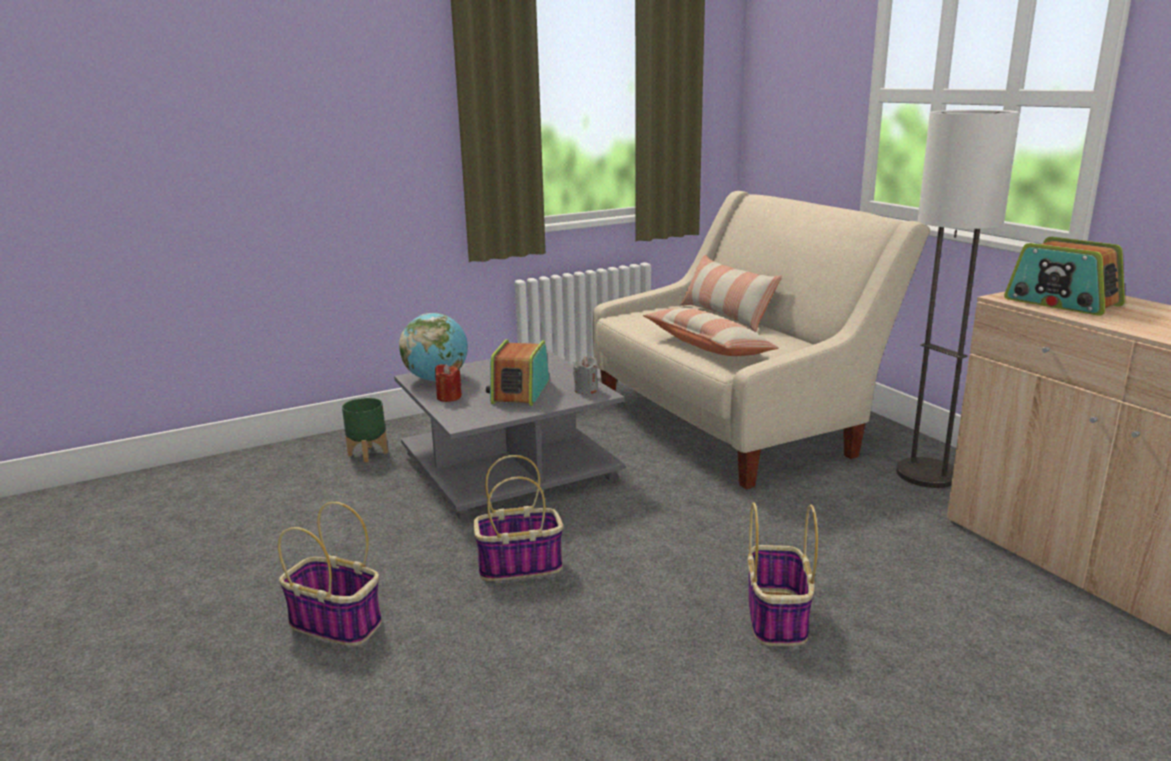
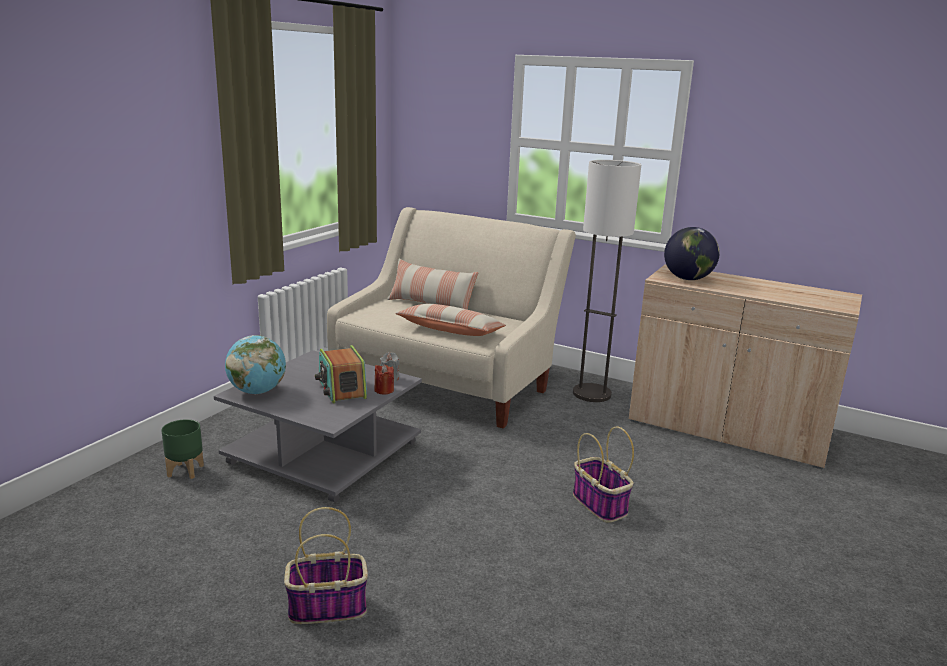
camera: 35 degrees left, 0 degrees up
red candle [435,364,462,402] -> red candle moved to [374,364,394,395]
basket [473,455,563,581] -> none
radio [1004,237,1125,316] -> globe [664,227,720,280]

